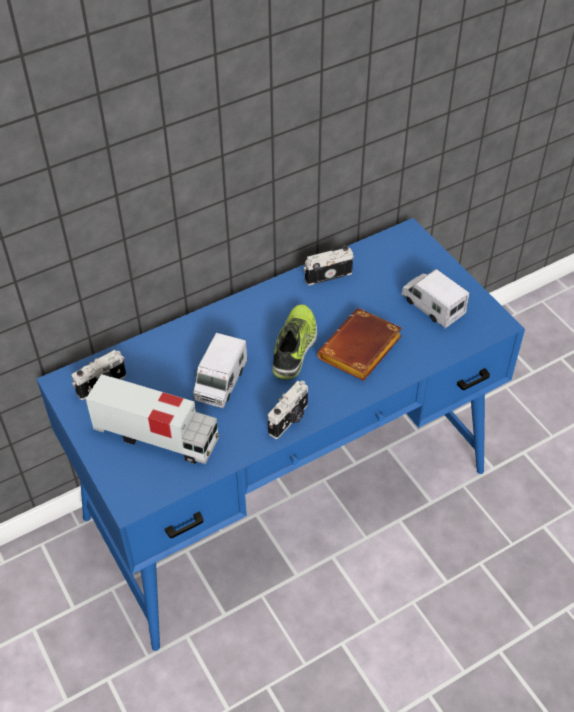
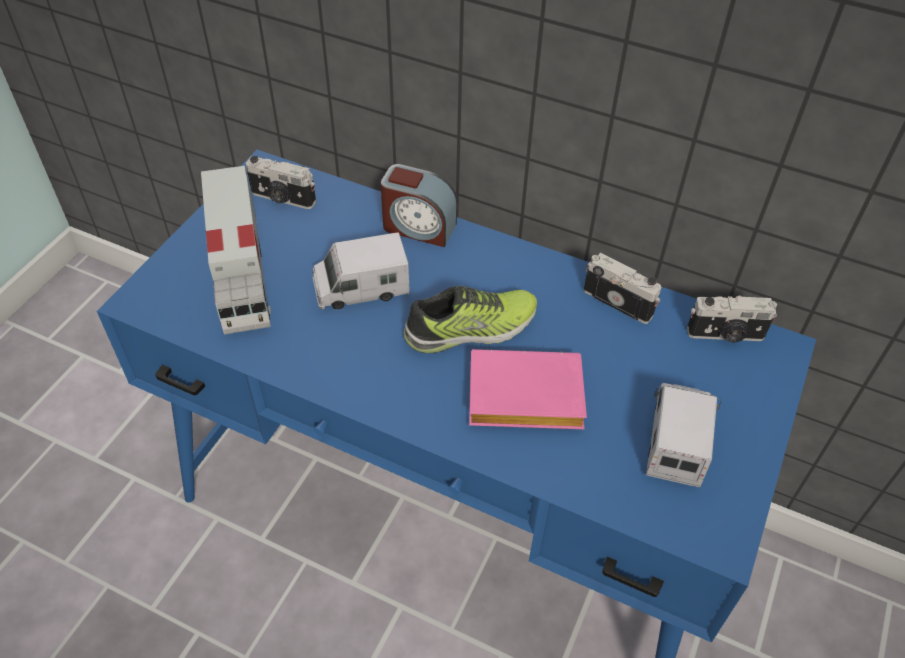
camera: 55 degrees right, 0 degrees up
camera [268,381,308,439] -> camera moved to [687,296,777,342]
brown book [317,308,402,381] -> pink book [469,349,587,429]
none -> alarm clock [381,164,457,247]

